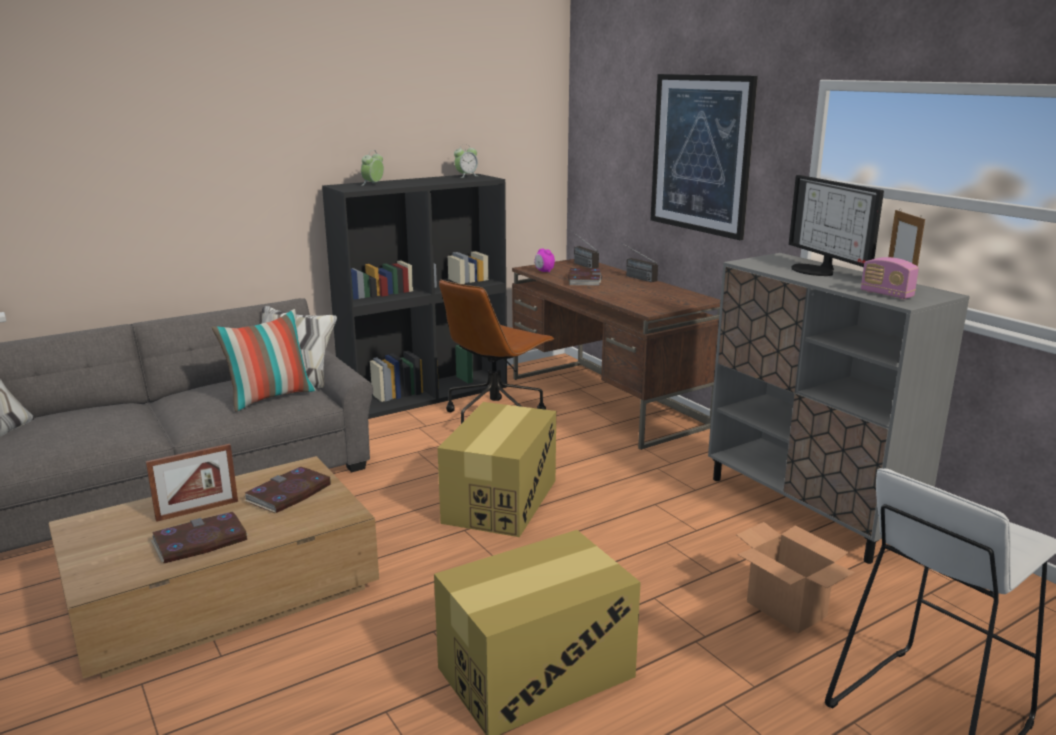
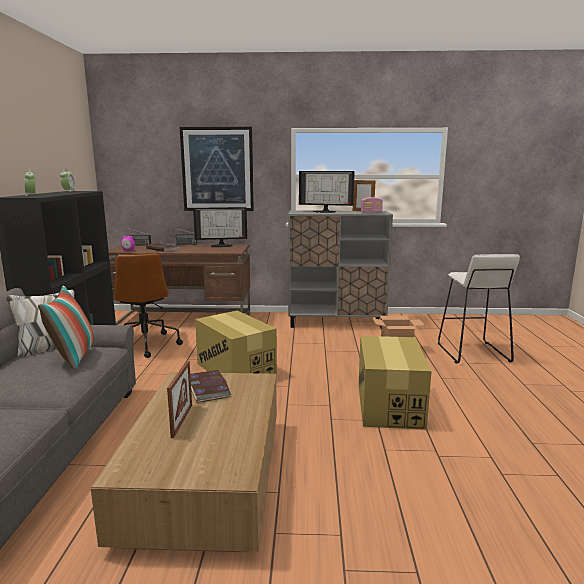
camera: 55 degrees left, 5 degrees down
book [151,512,248,563] -> none
none -> monitor [193,207,247,247]

